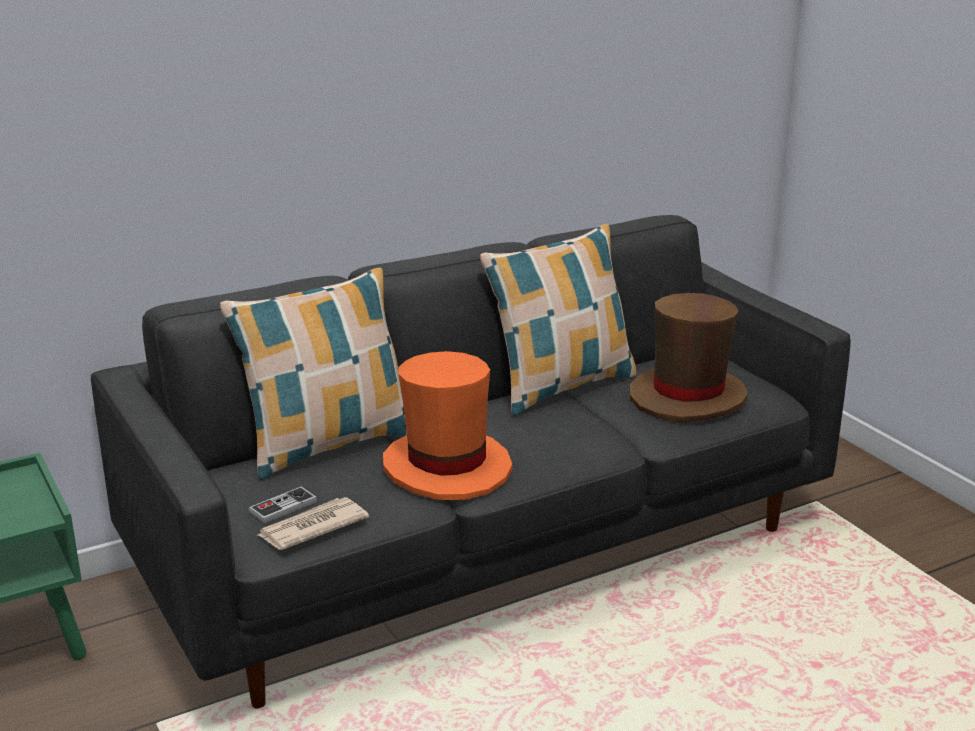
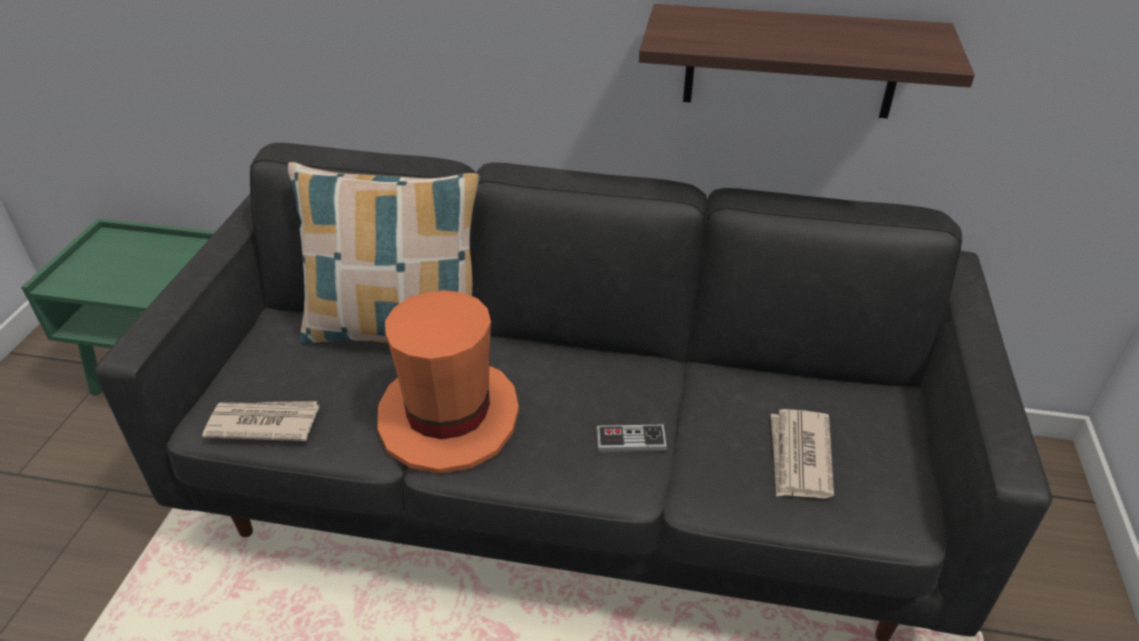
camera: 40 degrees right, 15 degrees up
game controller [249,486,317,523] -> game controller moved to [596,424,667,452]
pillow [480,224,636,416] -> none
brown hat [630,293,748,422] -> newspaper [771,409,834,498]
none -> shelf [639,4,975,119]

